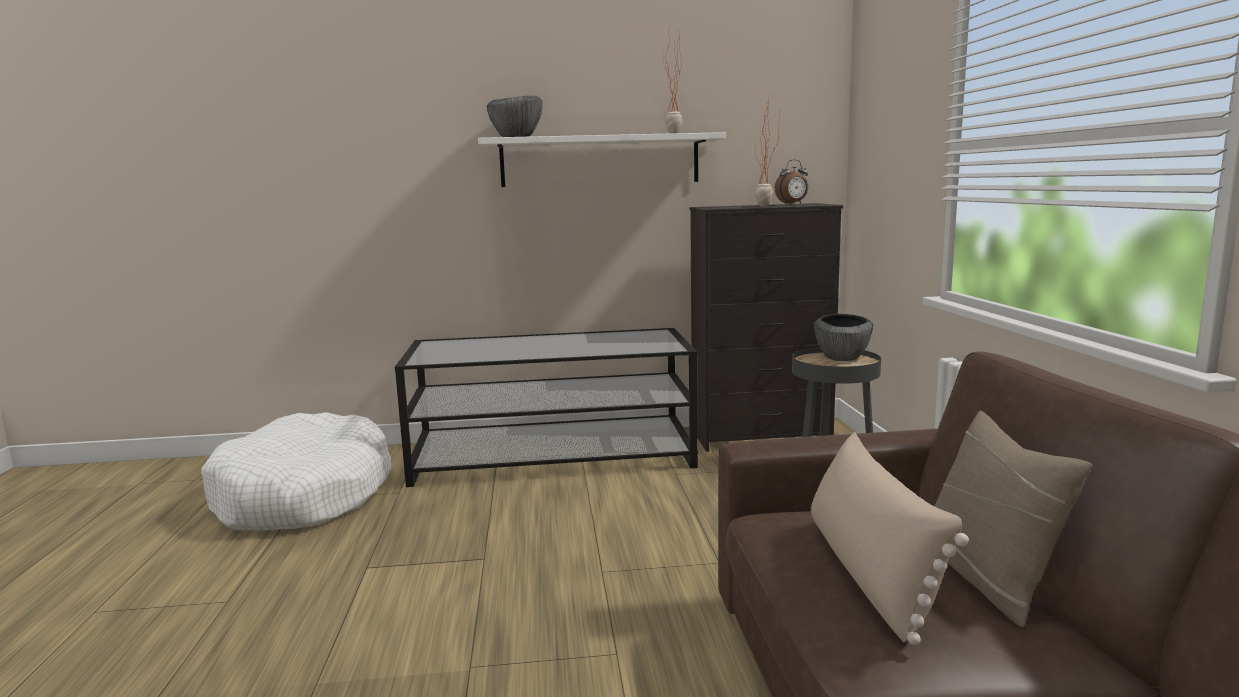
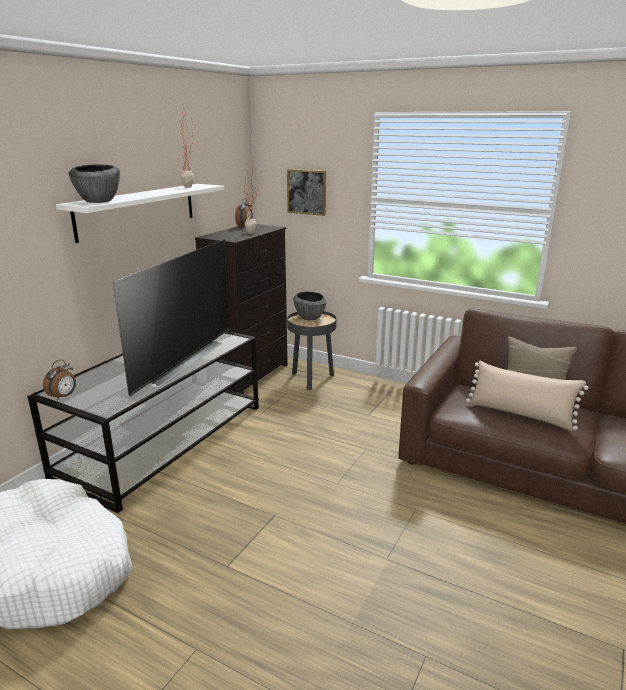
camera: 55 degrees left, 10 degrees up
none -> alarm clock [43,360,76,400]
none -> television [113,239,231,397]
none -> picture [287,169,326,216]

